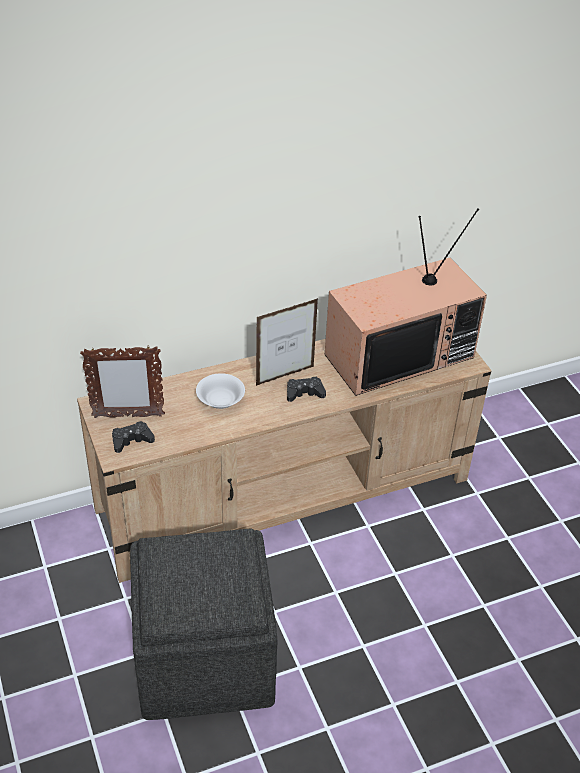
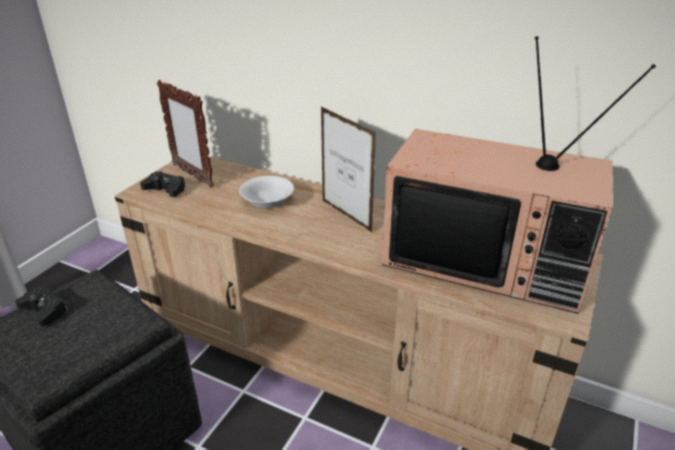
camera: 50 degrees right, 10 degrees down
picture frame [256,298,318,386] -> picture frame turned 150 degrees counterclockwise [321,107,376,232]
black game controller [287,377,326,402] -> black game controller moved to [15,286,68,327]

